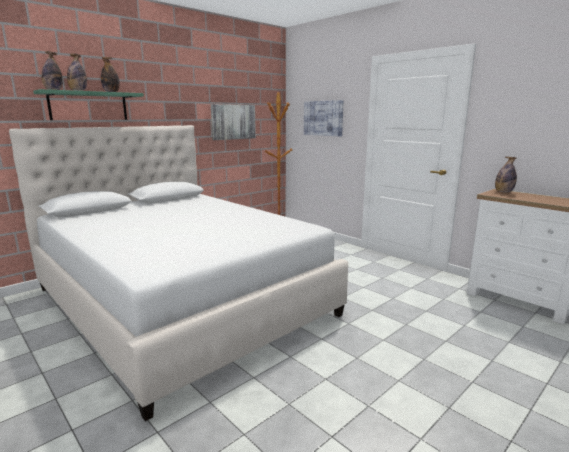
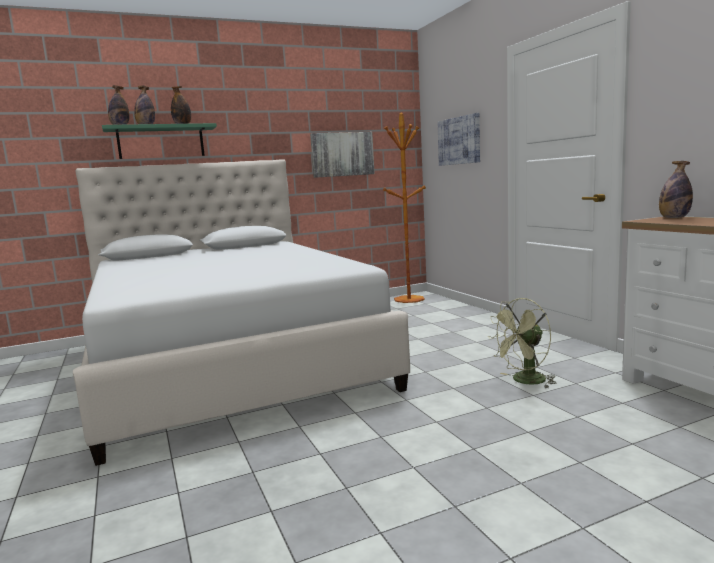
camera: 20 degrees right, 5 degrees down
none -> green fan [488,298,557,388]

